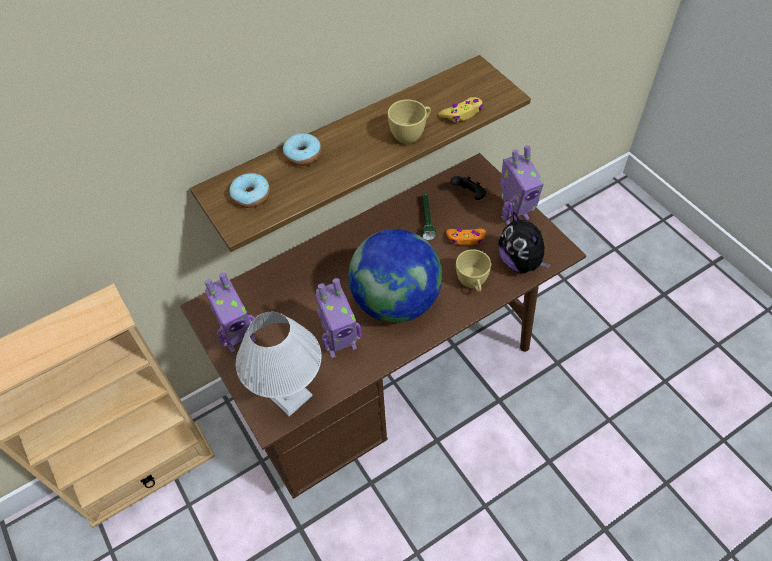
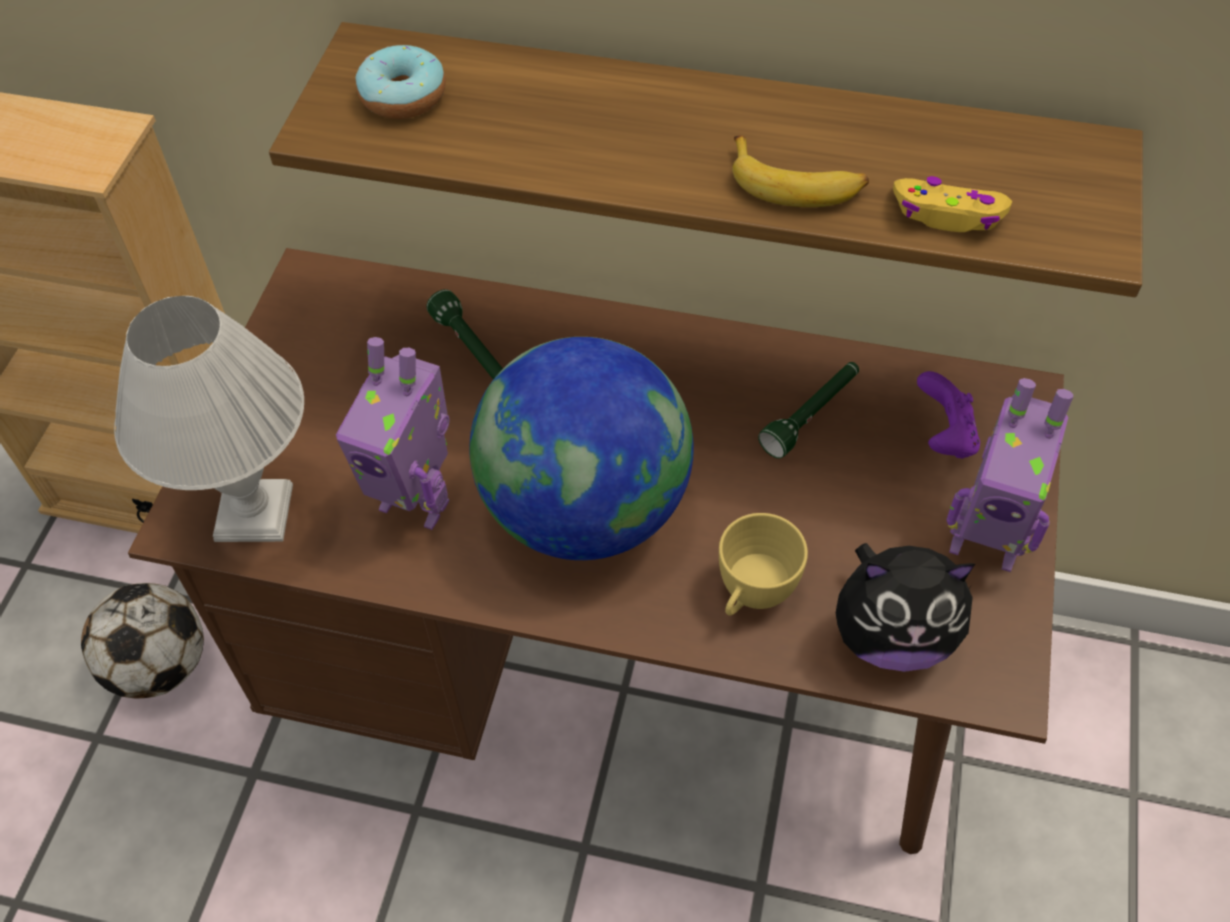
camera: 45 degrees right, 0 degrees up
toy robot [204,272,257,353] -> none
donut [283,133,321,166] -> none
yellow cup [388,100,431,144] -> banana [732,135,869,207]
orange game controller [446,228,486,245] -> none
black game controller [450,176,486,200] -> purple game controller [917,371,980,459]
plush toy [498,211,551,273] -> plush toy turned 105 degrees counterclockwise [836,543,975,672]
none -> football [81,583,204,698]
none -> green flashlight [427,289,503,379]

